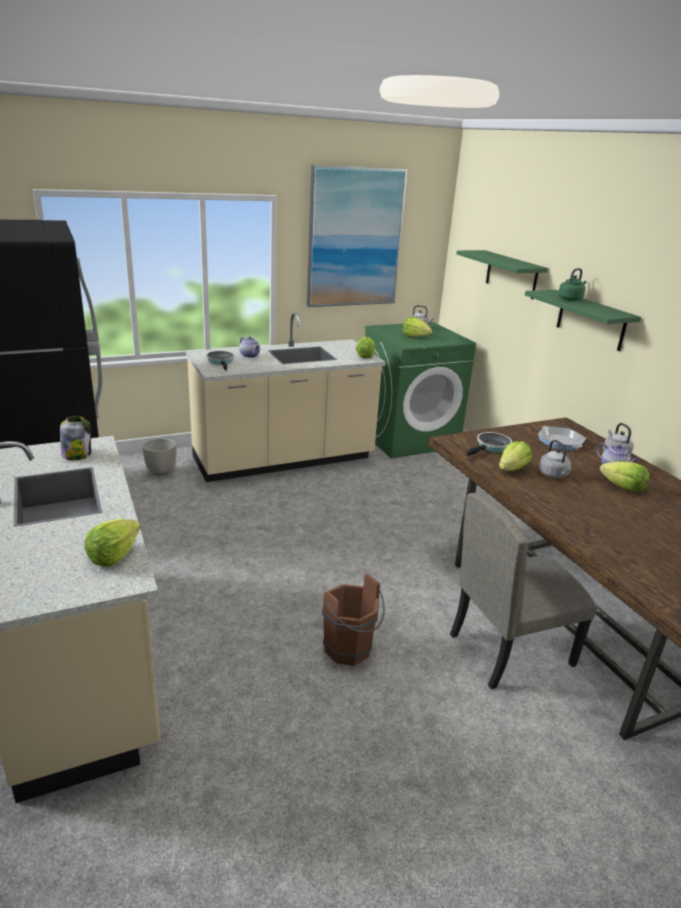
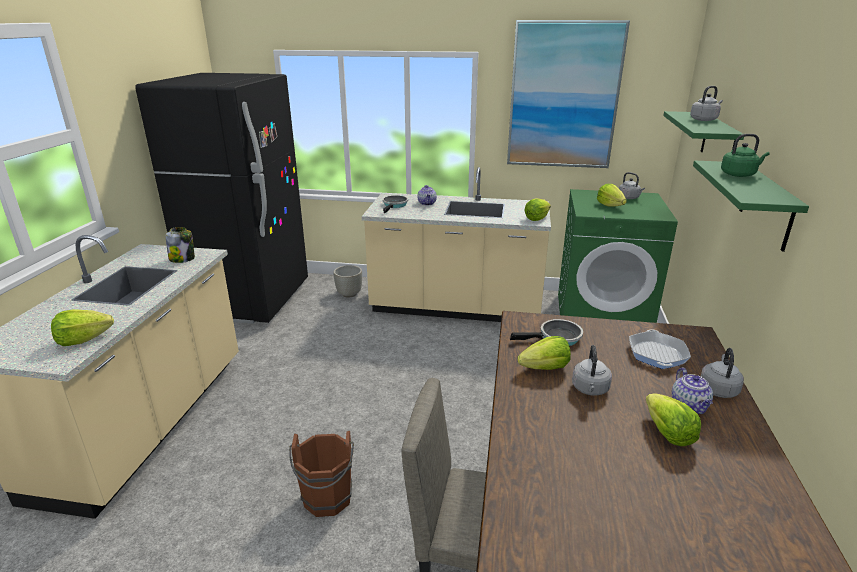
camera: 35 degrees right, 0 degrees up
none -> grey kettle [690,86,723,121]

